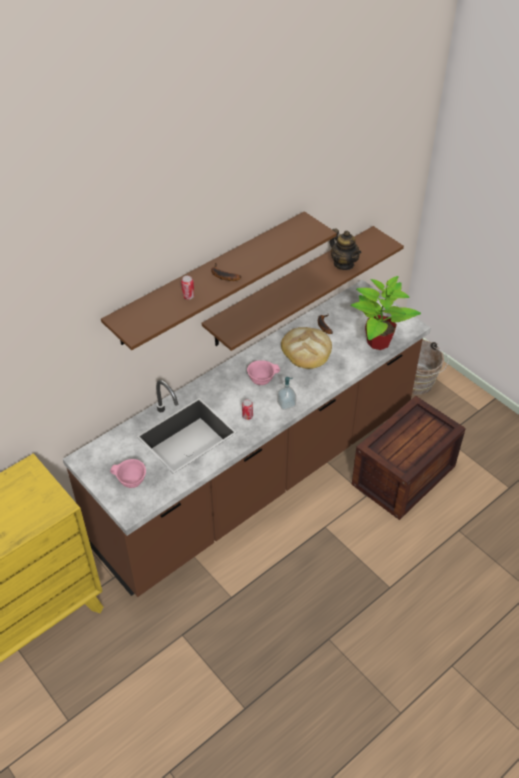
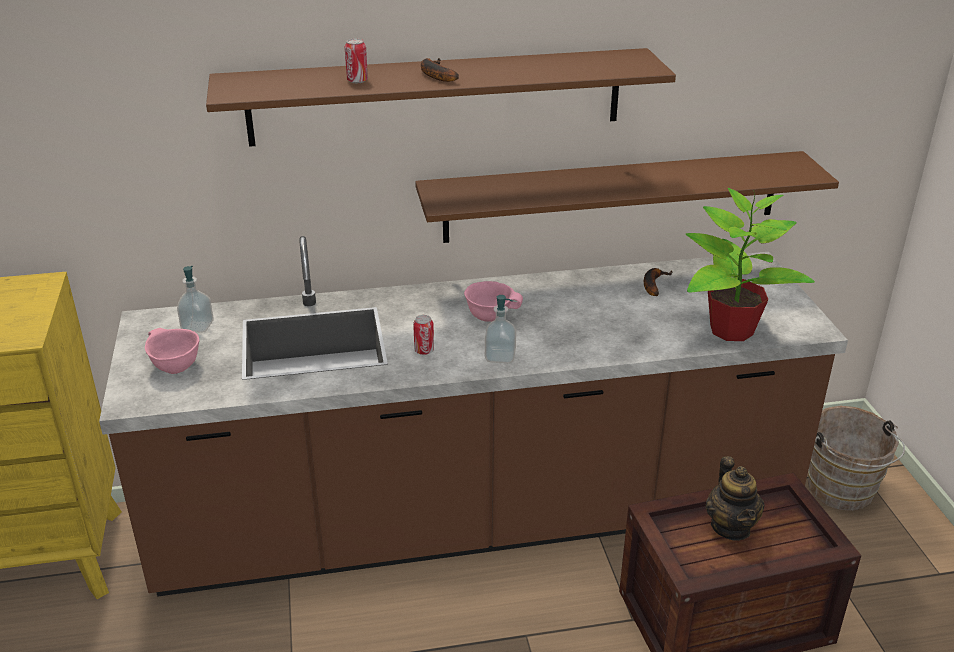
camera: 30 degrees right, 15 degrees down
bread [281,327,332,369] -> none
teapot [330,228,361,270] -> teapot moved to [705,456,765,541]
none -> soap dispenser [177,266,214,333]

